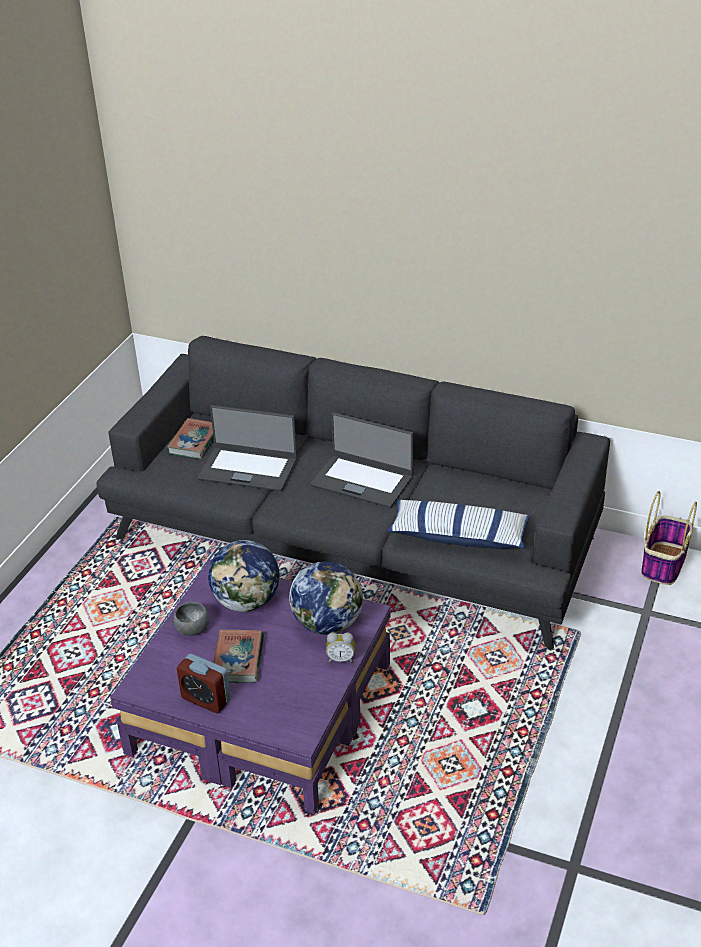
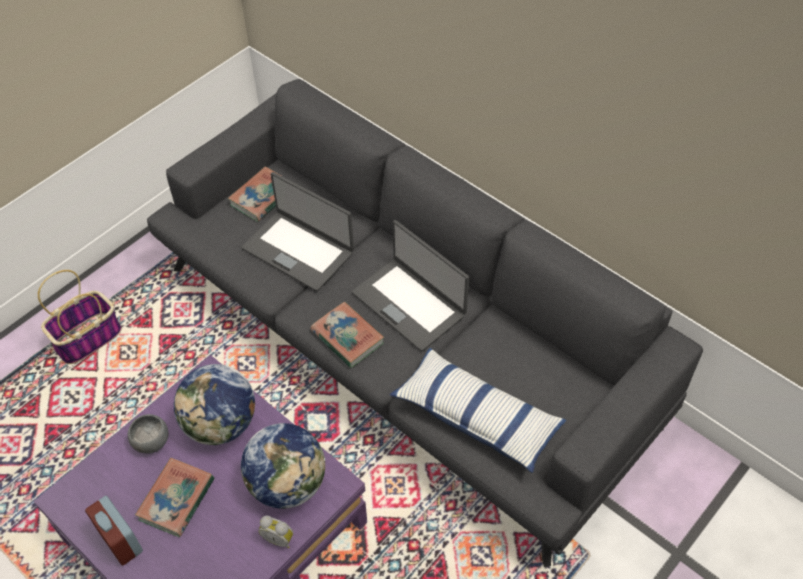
camera: 20 degrees right, 15 degrees up
basket [641,491,697,585] -> basket moved to [38,270,122,364]
none -> book [311,302,384,368]

